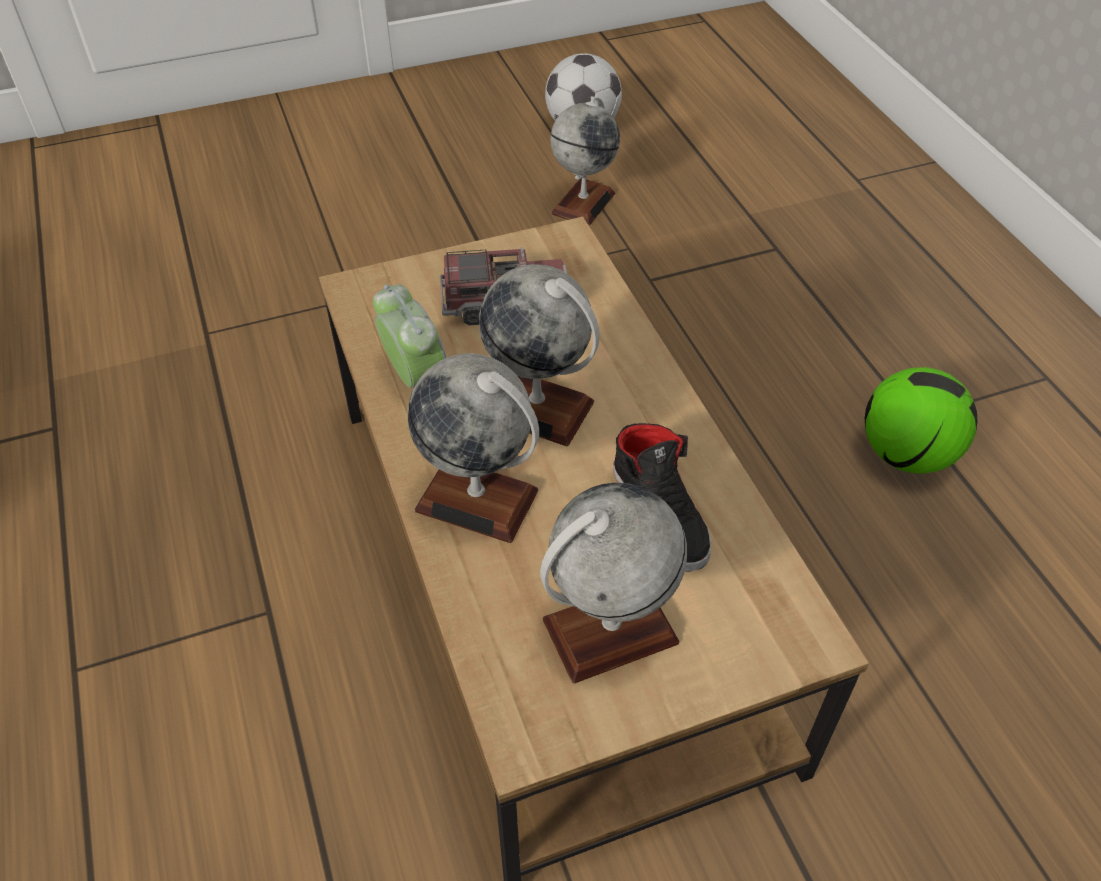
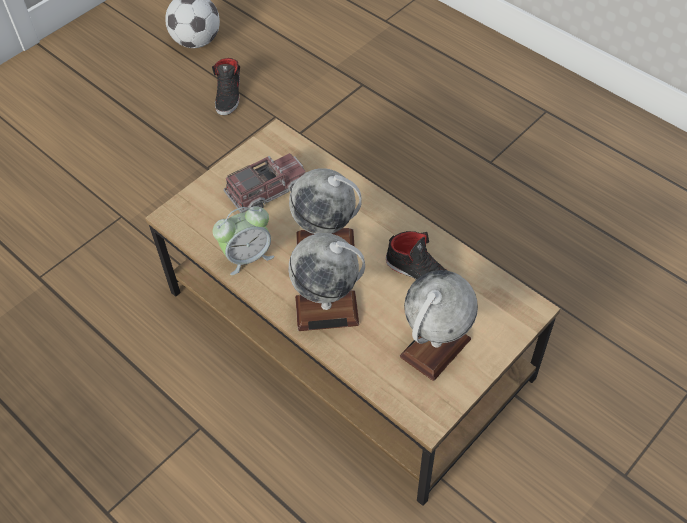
camera: 25 degrees left, 5 degrees up
alarm clock [373,284,447,388] -> alarm clock turned 120 degrees clockwise [213,206,274,275]
globe [550,96,620,226] -> black shoe [212,58,240,115]
football [865,367,977,474] -> none

